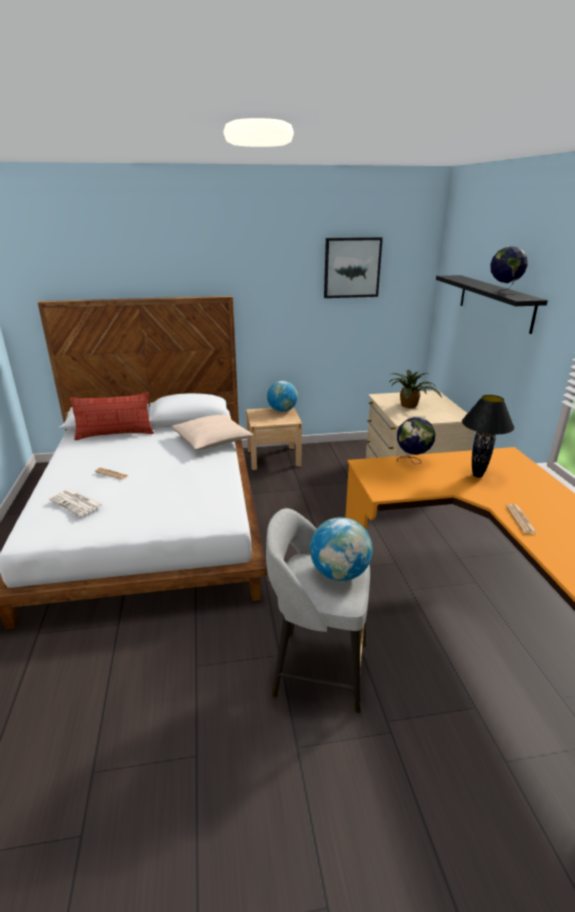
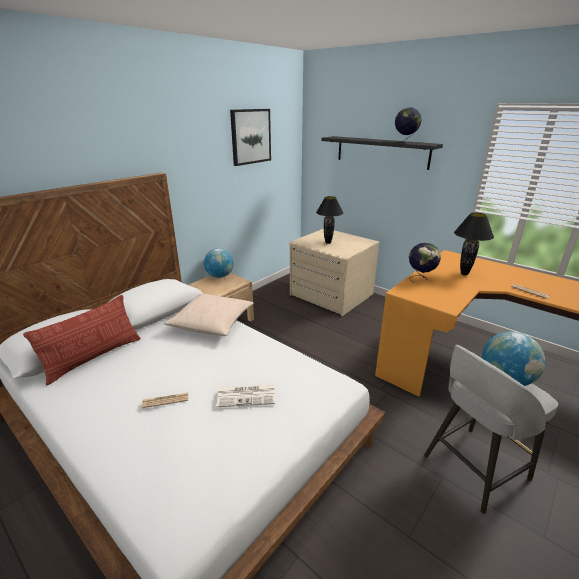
camera: 40 degrees left, 0 degrees up
newspaper [49,489,103,516] -> newspaper moved to [216,385,275,407]
potted plant [389,370,442,408] -> black table lamp [316,196,343,244]

